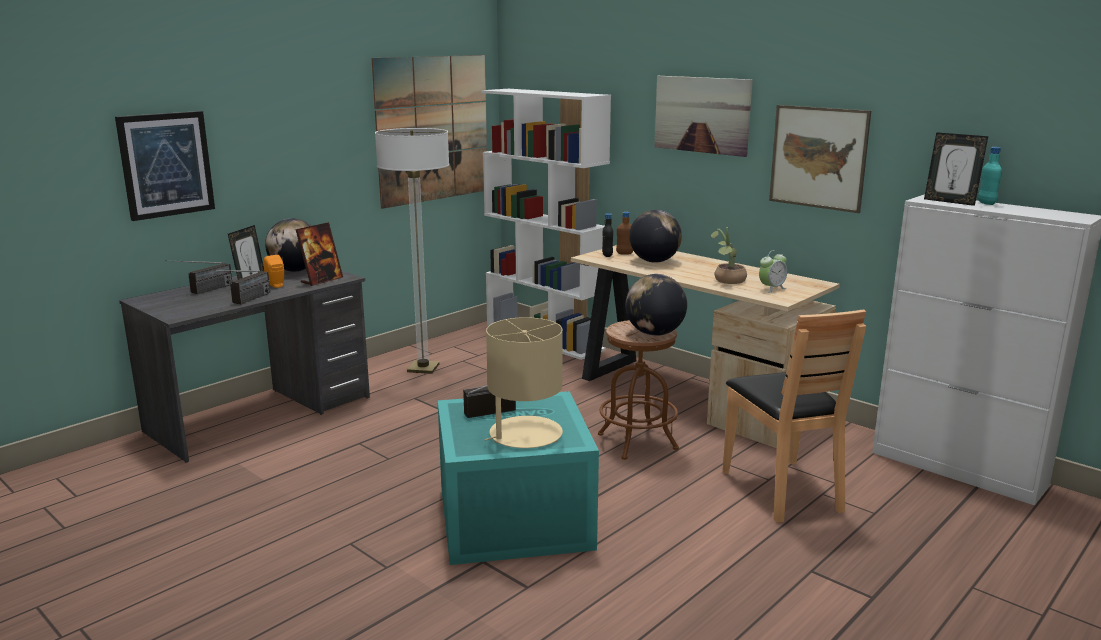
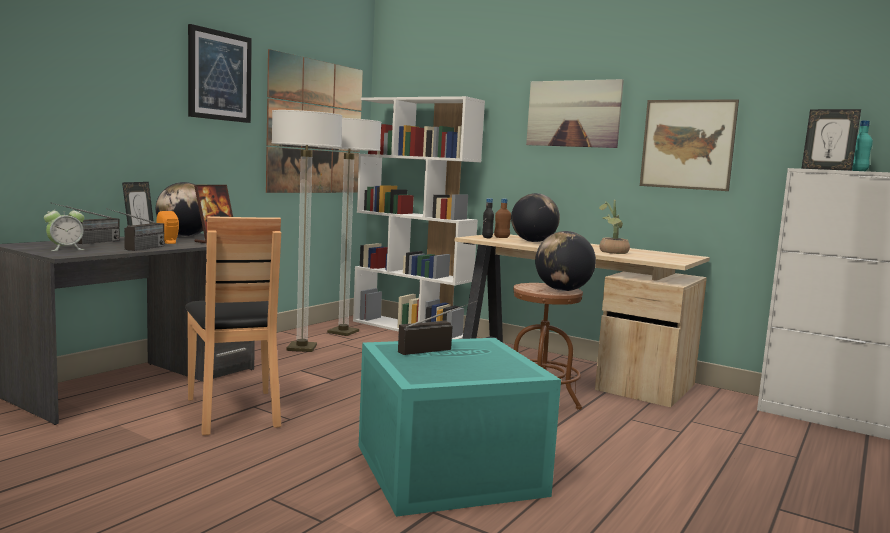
camera: 10 degrees left, 10 degrees down
picture [115,111,215,221] -> picture moved to [188,24,252,123]
beige table lamp [485,317,563,448] -> none
brown chair [723,309,866,523] -> brown chair moved to [185,216,281,436]
alarm clock [759,250,787,293] -> alarm clock moved to [44,205,85,251]
none -> floor lamp [319,118,381,336]

